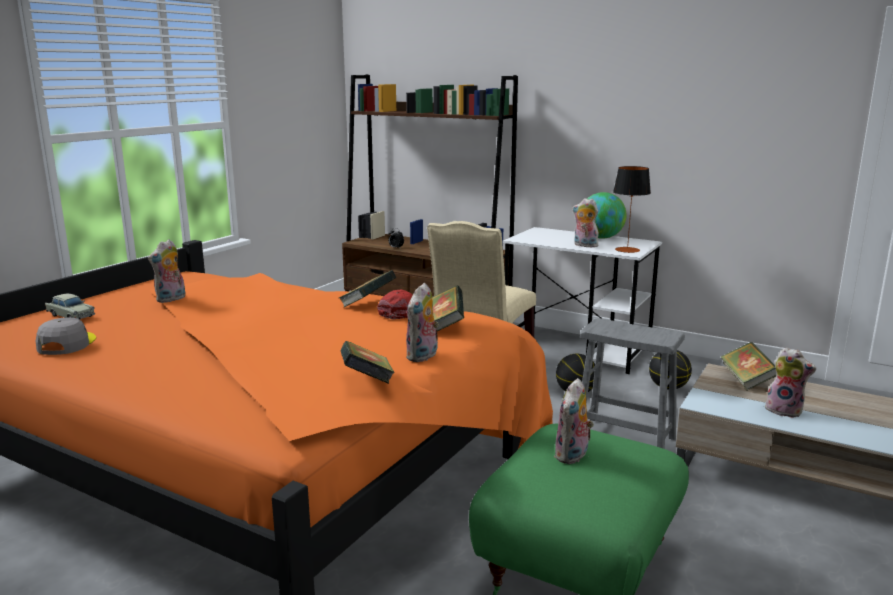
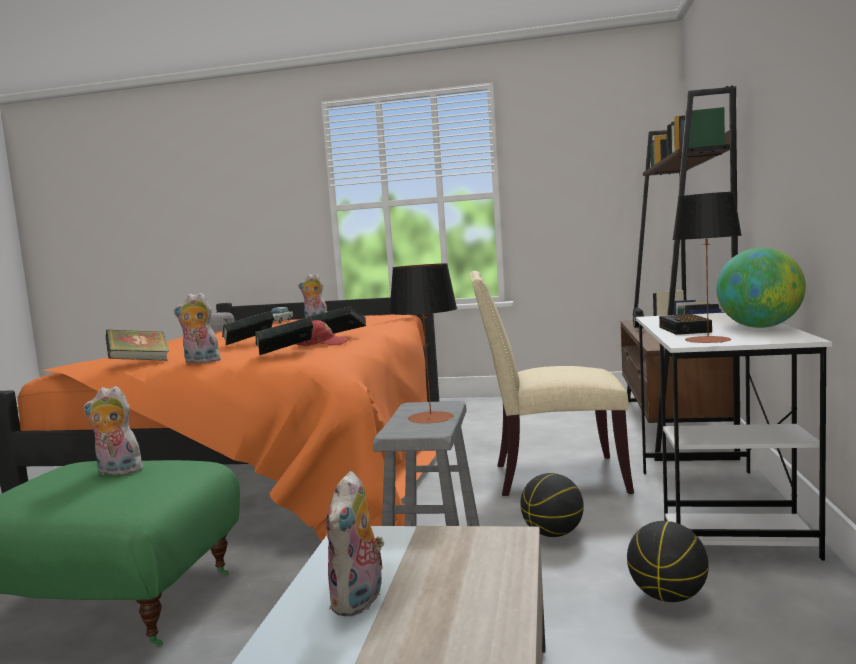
camera: 70 degrees right, 10 degrees down
plush toy [572,198,599,247] -> alarm clock [659,314,712,335]
book [721,342,776,390] -> book moved to [222,311,274,345]
none -> table lamp [389,263,457,423]

